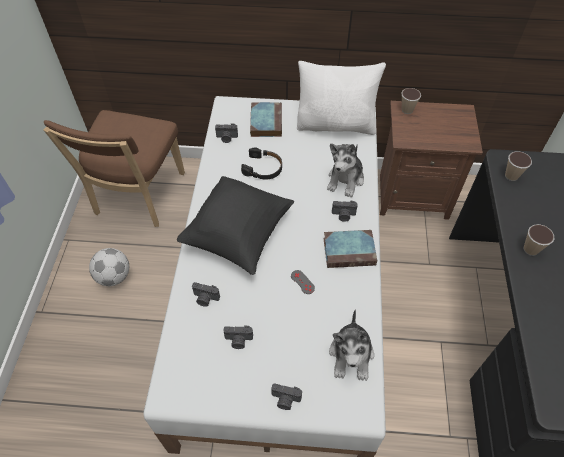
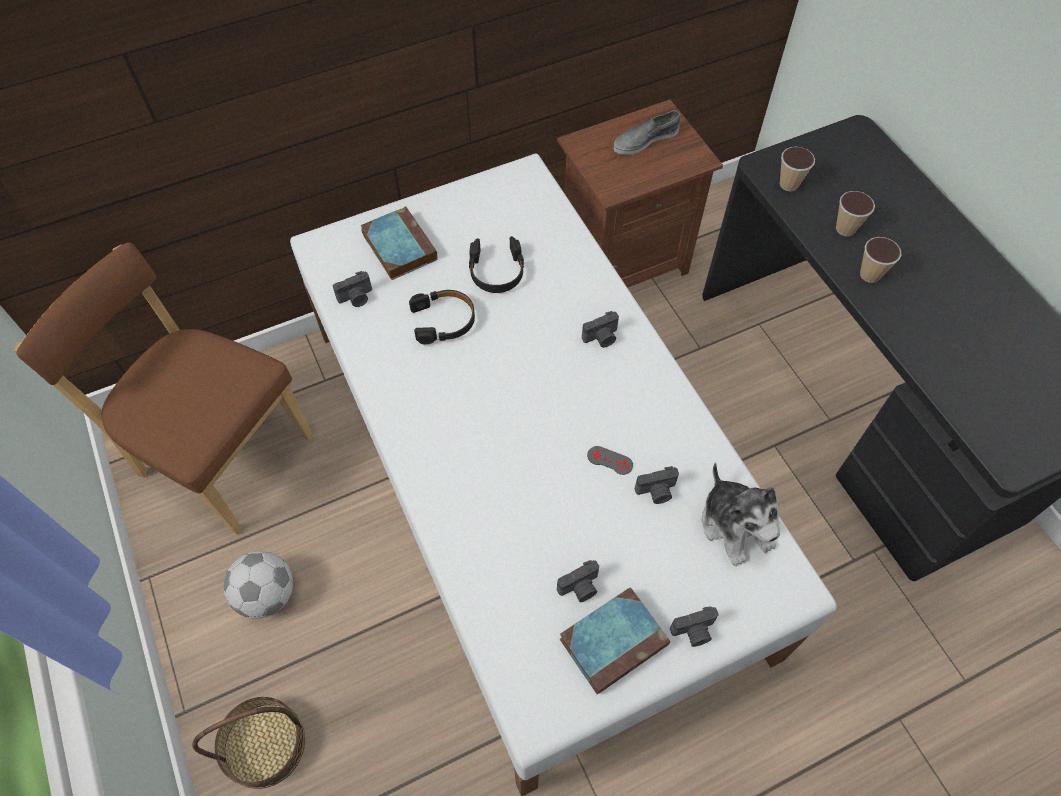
camera: 30 degrees left, 5 degrees up
brown chair [43,110,185,227] -> brown chair turned 135 degrees clockwise [14,242,313,535]
black pillow [177,176,294,275] -> none
camera [192,282,220,307] -> camera moved to [635,466,679,504]
white pillow [297,61,386,135] -> none
book [323,230,377,268] -> book moved to [560,587,670,695]
plush toy [327,143,364,197] -> none
cup [402,88,421,114] -> cup moved to [836,191,875,236]
none -> basket [192,697,305,789]
none -> black headphones [469,236,524,293]
none -> grey shoe [613,110,680,155]

